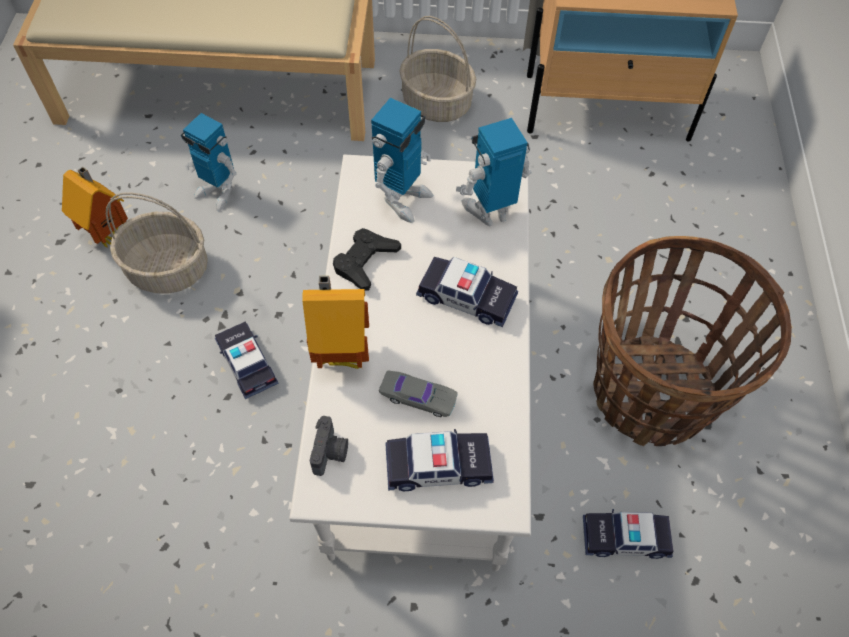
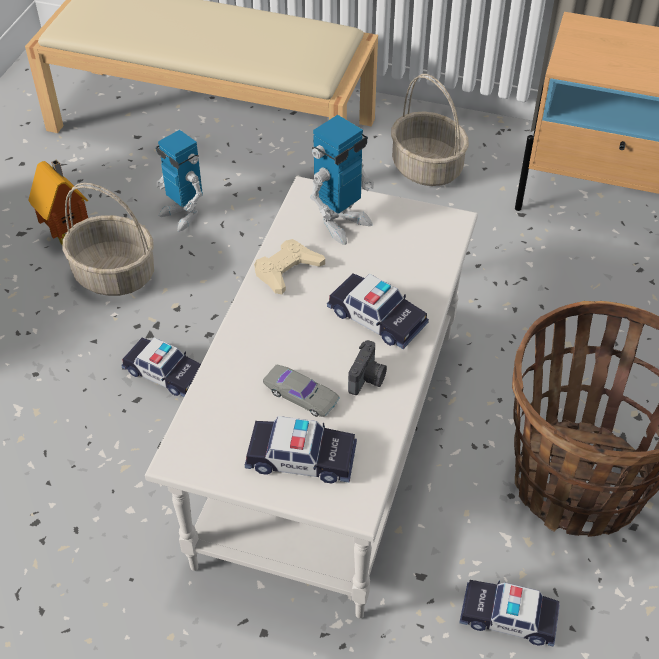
camera: 15 degrees right, 10 degrees down
toy car [215,322,279,399] -> toy car turned 135 degrees clockwise [121,337,201,397]
toy house [302,276,369,369] -> none
camera [310,416,348,476] -> camera moved to [348,340,387,395]
black game controller [333,228,401,291] -> beige game controller [254,239,325,294]
toy robot [456,118,532,226] -> none

